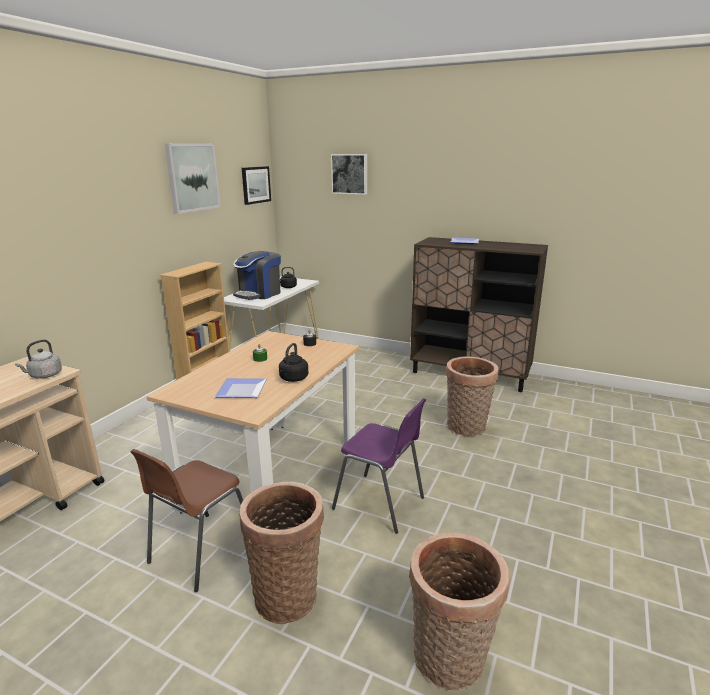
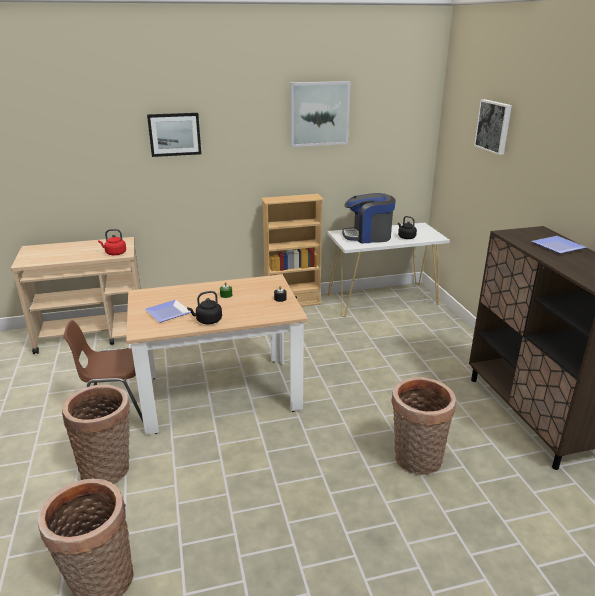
camera: 50 degrees right, 5 degrees up
grey kettle [15,340,62,379] -> red kettle [98,229,126,255]
picture [242,166,271,205] -> picture moved to [147,113,201,157]
purple chair [332,398,426,534] -> none

